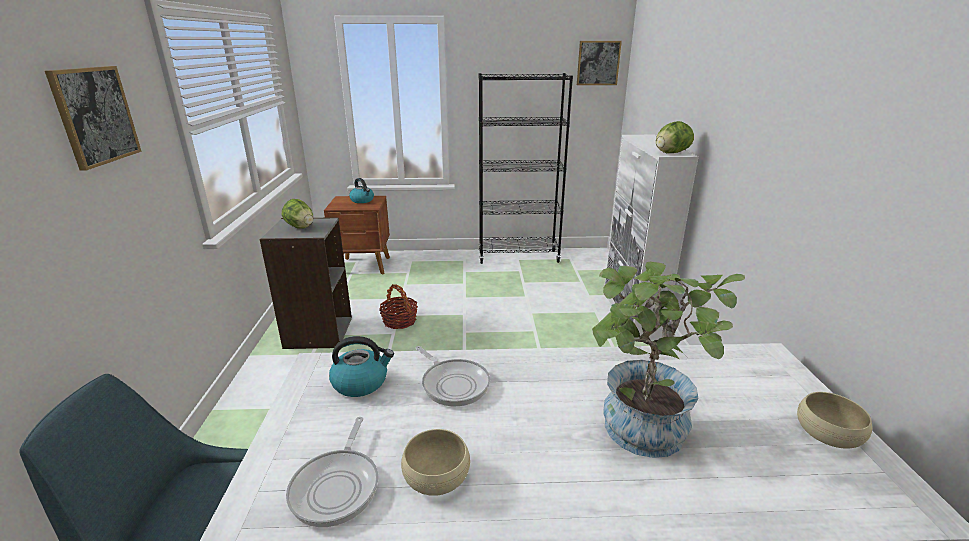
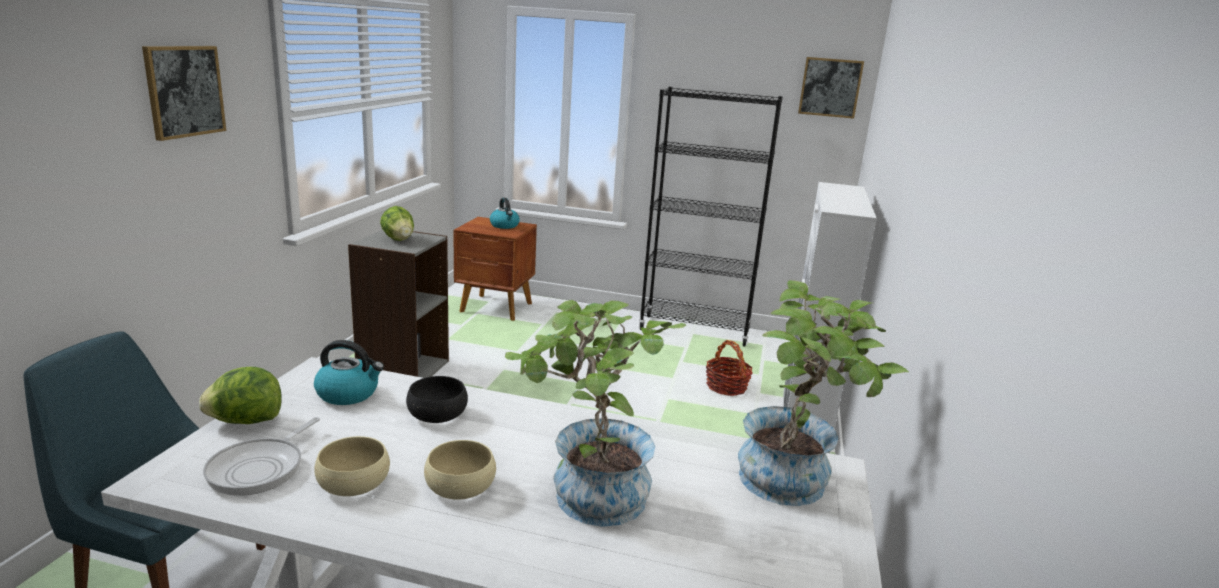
camera: 15 degrees right, 5 degrees down
basket [379,284,418,329] -> basket moved to [706,340,752,396]
frying pan [416,346,490,406] -> black bowl [406,376,468,423]
lettuce [656,121,694,153] -> lettuce moved to [199,367,282,424]
beige bowl [797,392,872,449] -> beige bowl moved to [424,440,496,500]
none -> potted plant [738,280,909,506]

